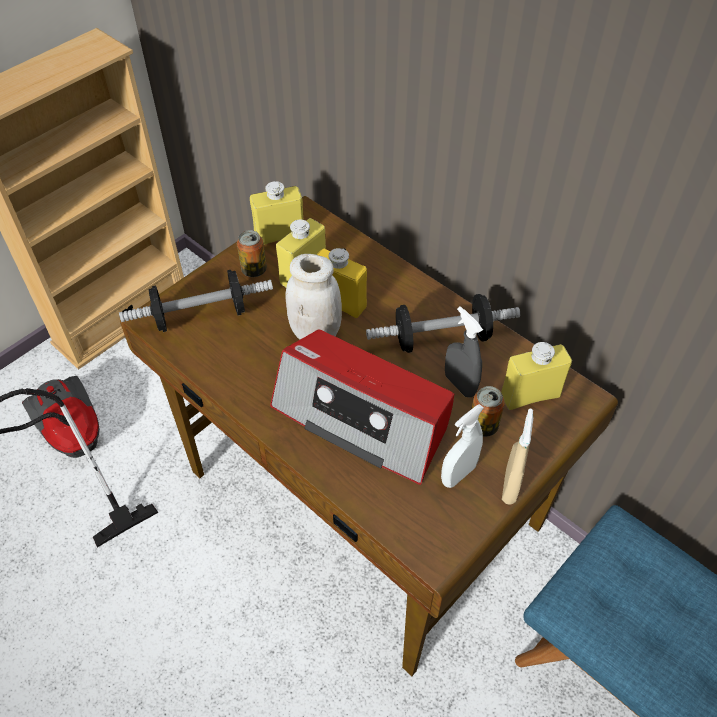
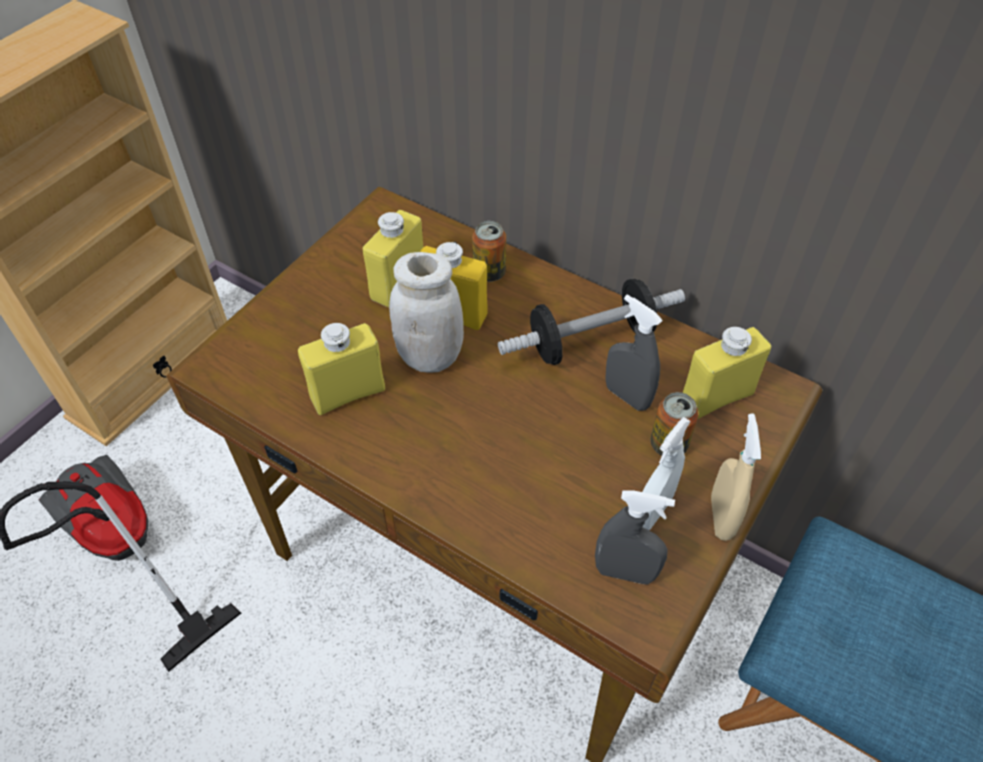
camera: 10 degrees left, 0 degrees up
dumbbell [119,270,273,332] -> none
can [237,230,267,277] -> can moved to [472,221,506,282]
yellow bottle [250,181,303,245] -> yellow bottle moved to [298,323,385,415]
radio [270,329,454,485] -> none
none -> grey spray bottle [595,490,675,585]

